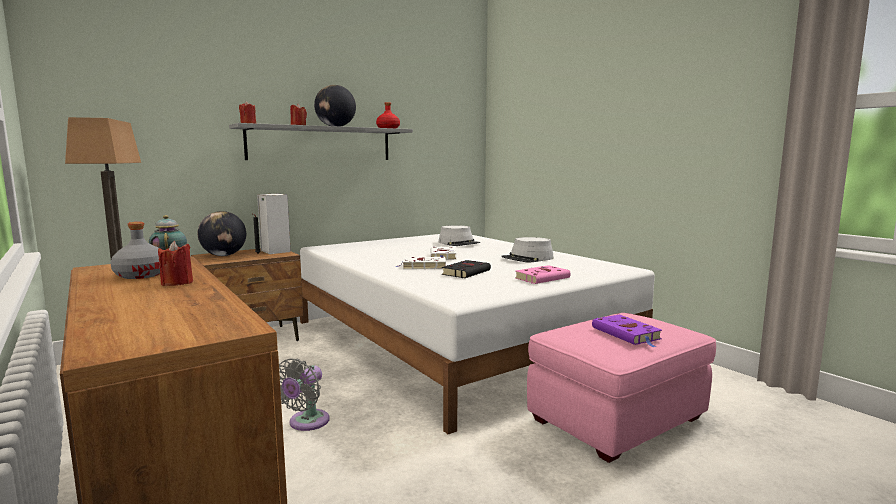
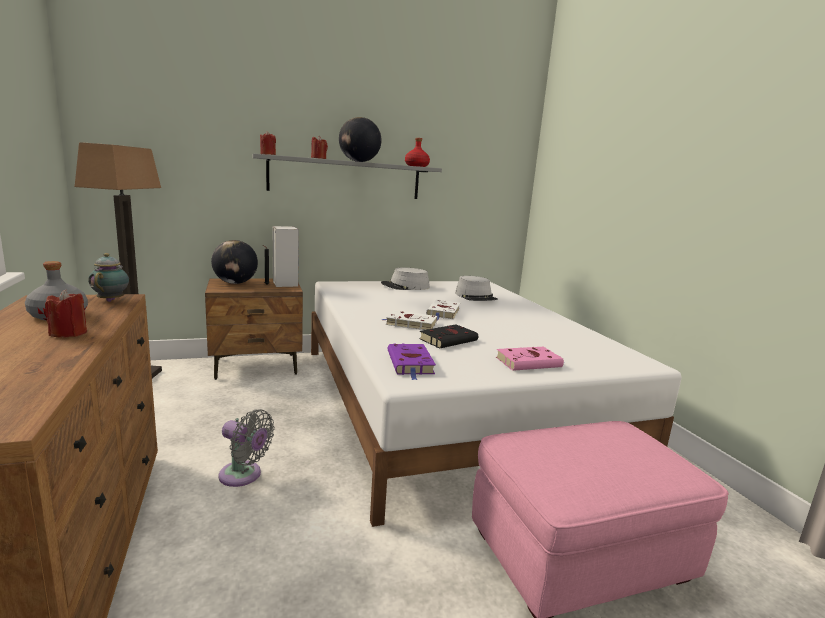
camera: 15 degrees right, 5 degrees up
grey fan [279,359,329,431] -> grey fan turned 105 degrees counterclockwise [218,409,275,487]
grey hat [501,237,554,262] -> grey hat moved to [381,268,430,290]
purple book [592,314,662,347] -> purple book moved to [388,344,436,380]

